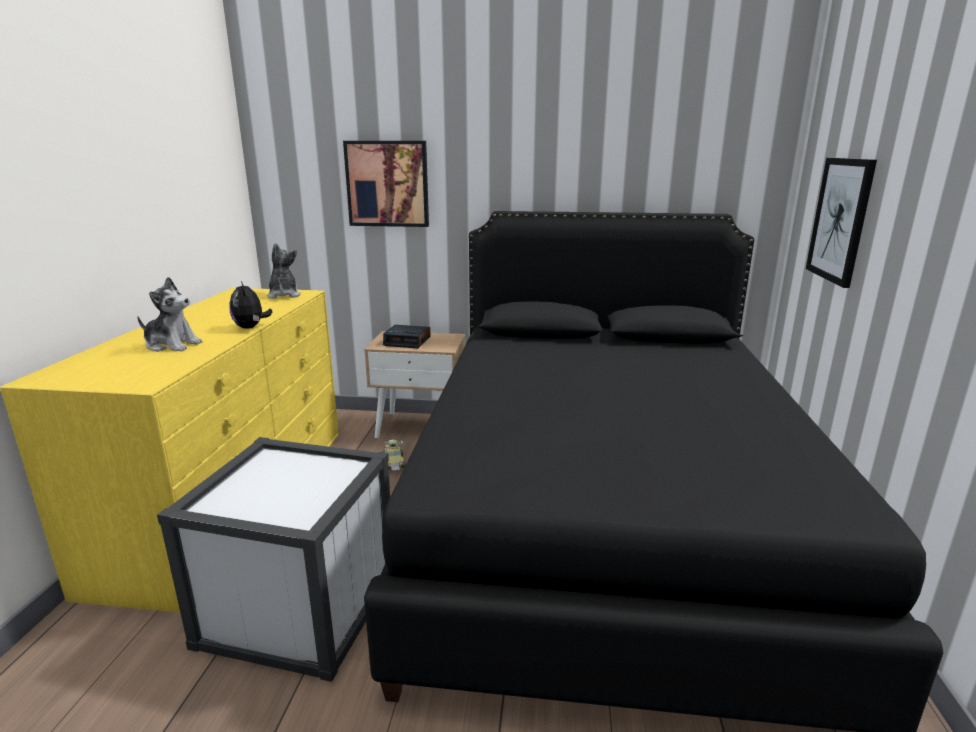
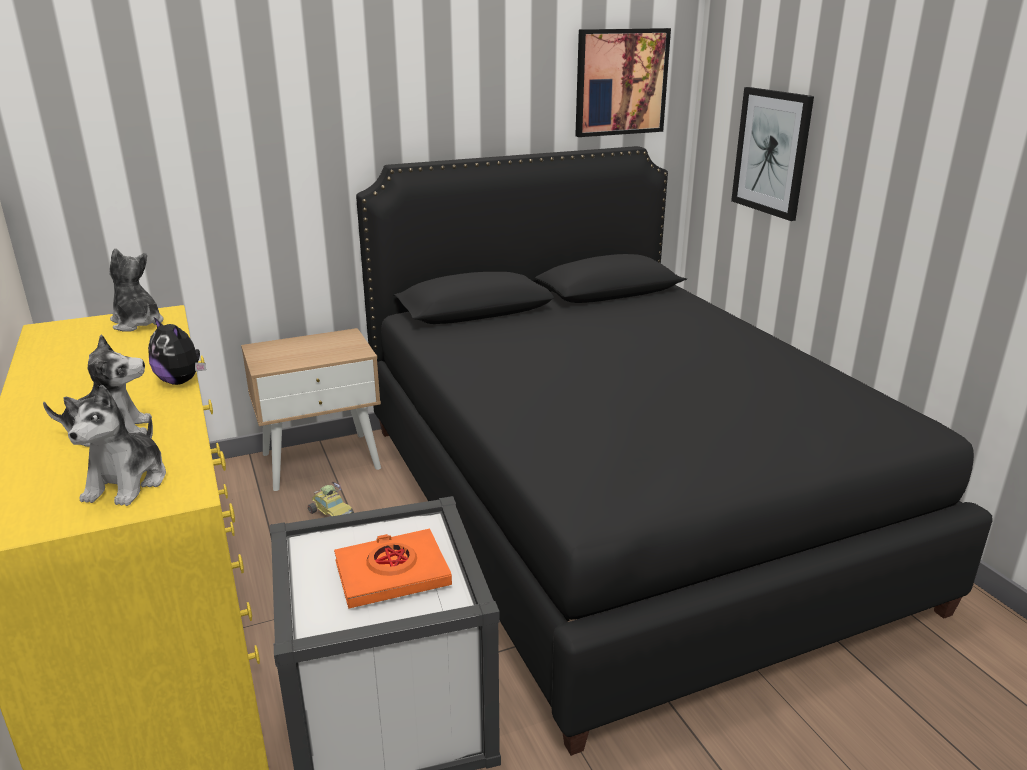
camera: 30 degrees left, 5 degrees up
picture [343,141,429,227] -> picture moved to [575,28,671,137]
alarm clock [383,325,431,348] -> none
none -> plush toy [63,385,166,506]
none -> orange book [334,528,452,609]

